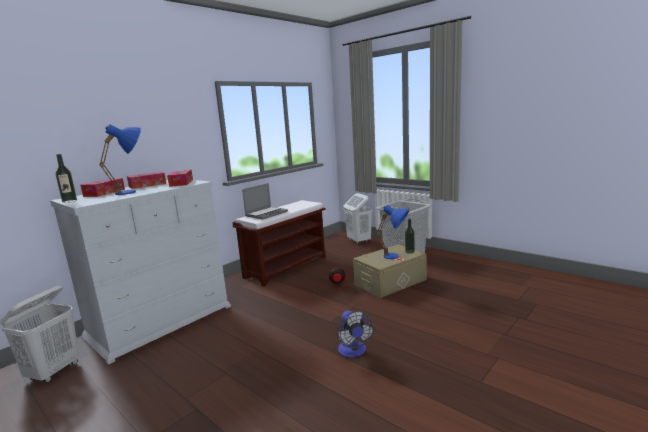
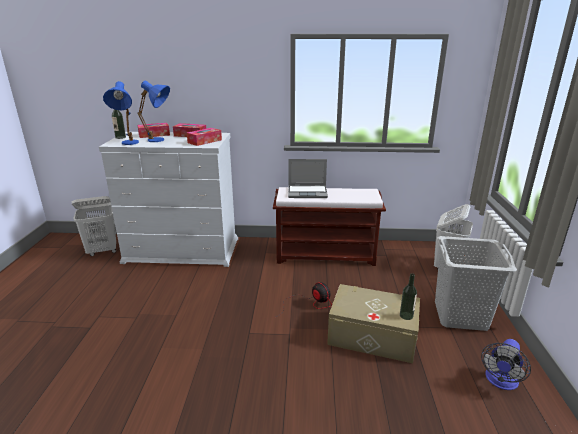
camera: 50 degrees right, 10 degrees up
fan [336,310,375,357] -> fan moved to [481,339,531,390]
blue table lamp [376,205,409,259] -> blue table lamp moved to [103,81,139,145]

